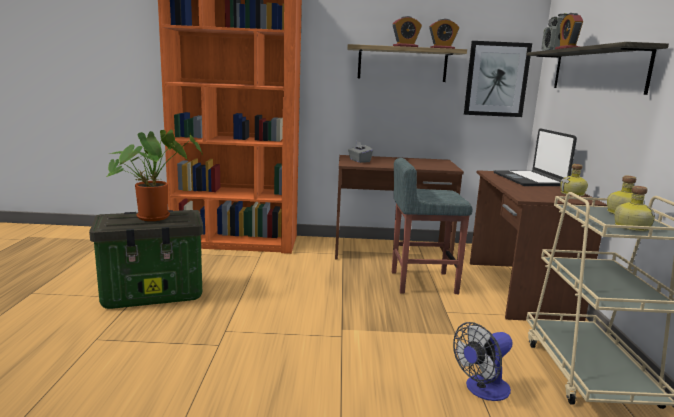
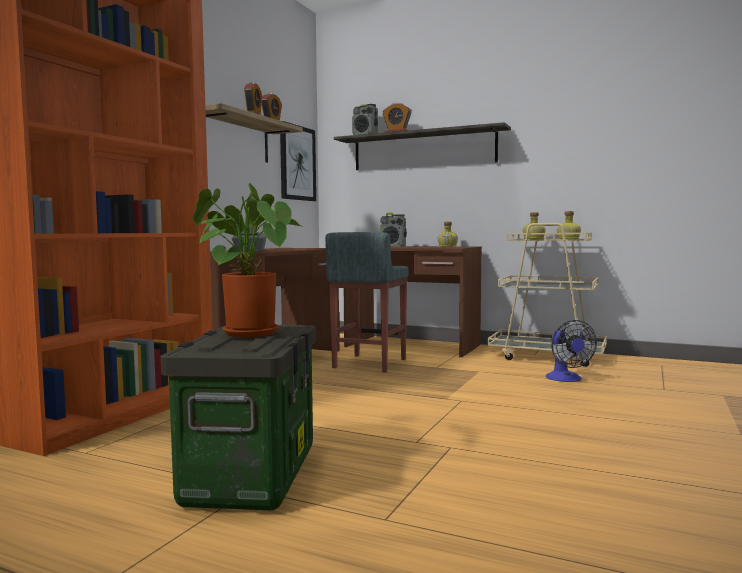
camera: 65 degrees left, 10 degrees down
laptop [494,128,577,186] -> radio [380,213,407,247]

